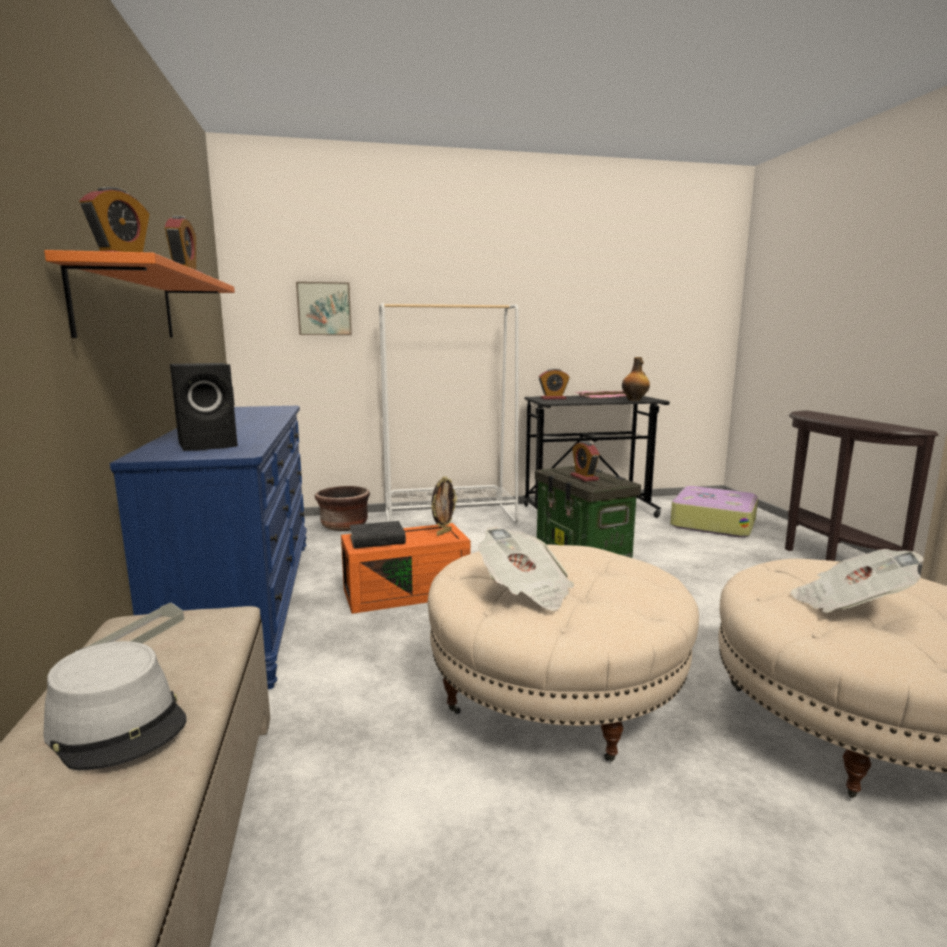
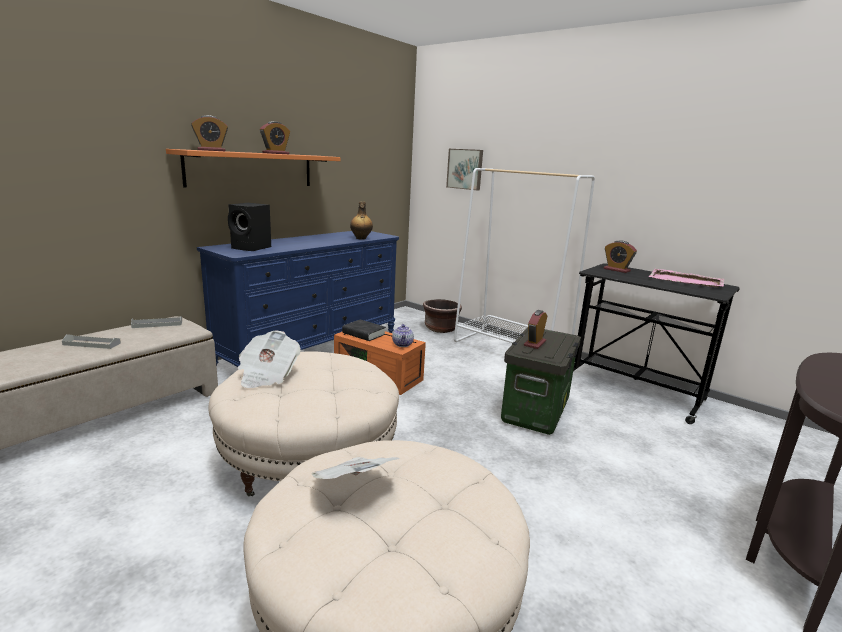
camera: 50 degrees right, 5 degrees up
grey hat [43,641,187,771] -> grey tray [62,334,121,349]
picture frame [431,476,457,536] -> teapot [392,324,414,347]
bottle [622,357,650,401] -> bottle moved to [350,202,373,240]
suitcase [670,486,758,538] -> none

